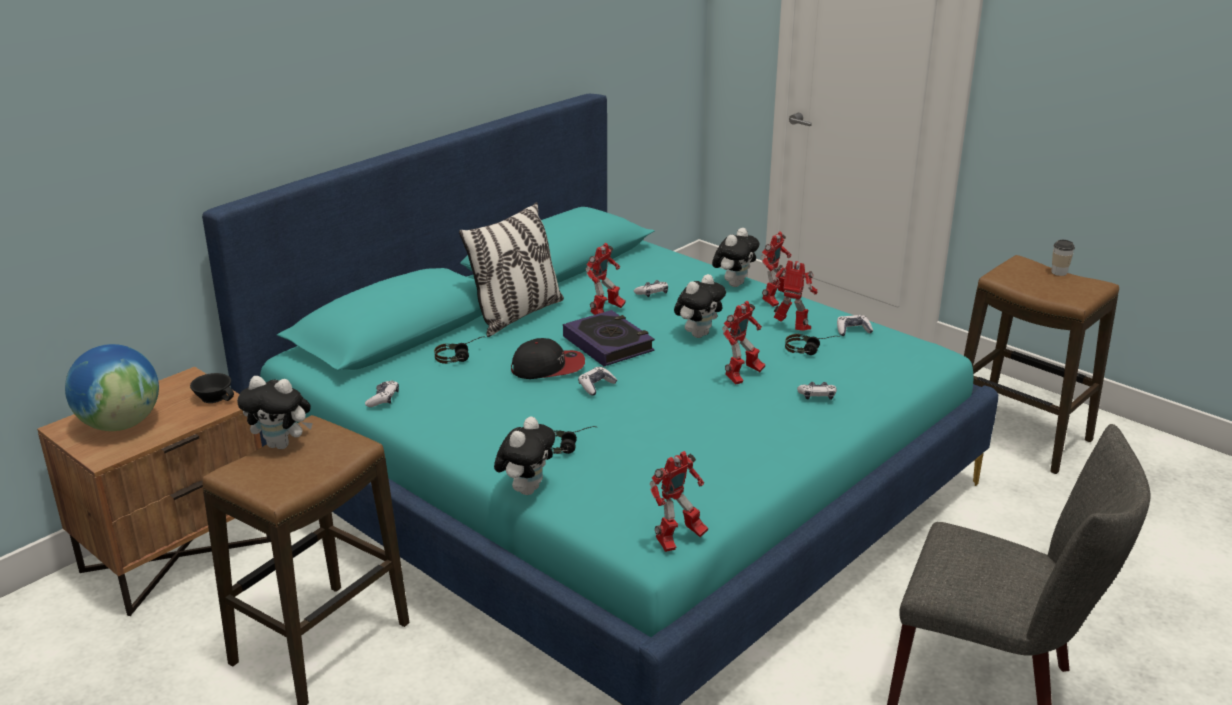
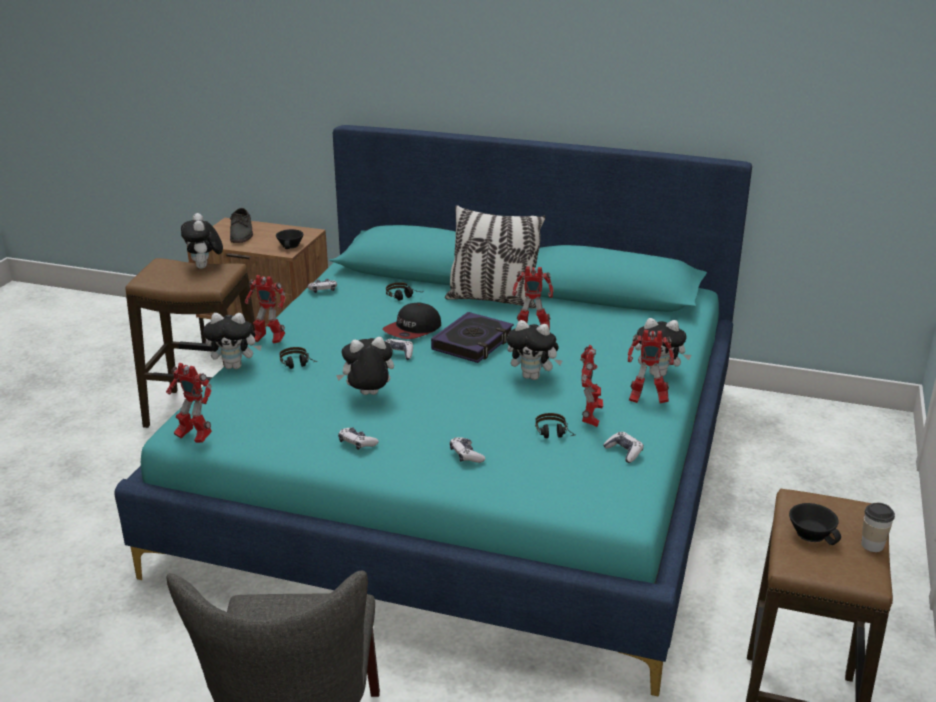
camera: 65 degrees right, 0 degrees up
globe [65,344,159,431] -> grey shoe [230,208,253,243]
cap [511,338,585,379] -> cap turned 75 degrees clockwise [382,303,441,339]
game controller [634,280,668,297] -> game controller moved to [338,427,379,450]
toy robot [722,301,765,385] -> toy robot moved to [245,275,286,343]
none -> plush toy [336,337,394,395]
none -> black cup [789,503,841,545]

